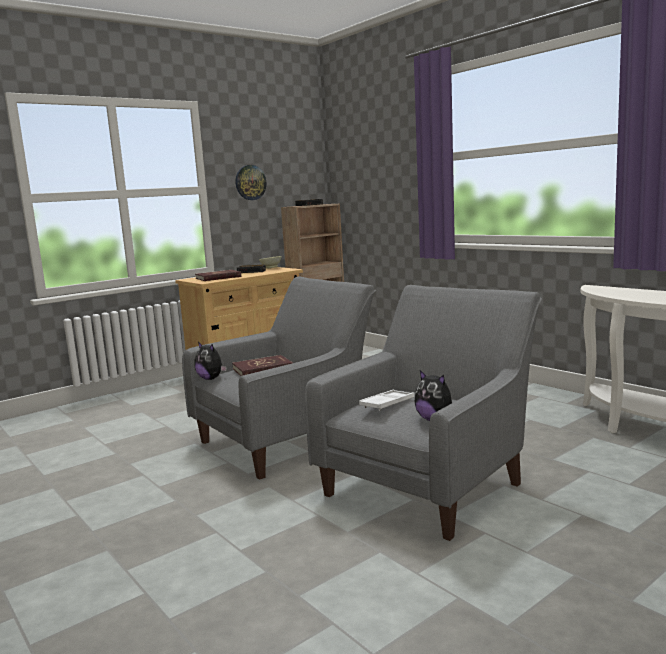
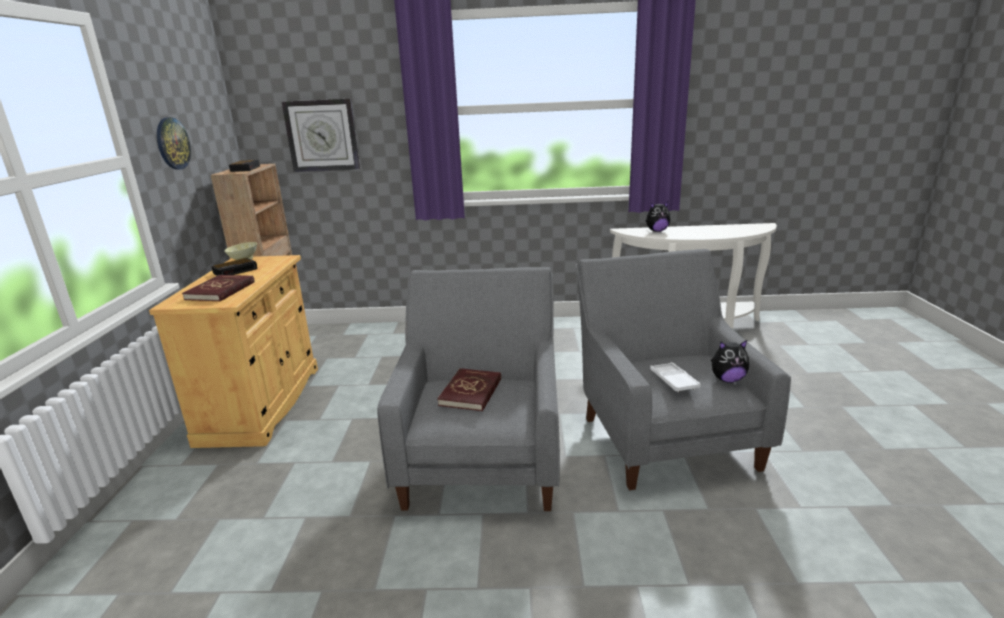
camera: 50 degrees left, 10 degrees up
plush toy [194,342,227,380] -> plush toy moved to [646,202,670,232]
none -> wall clock [282,99,360,172]

